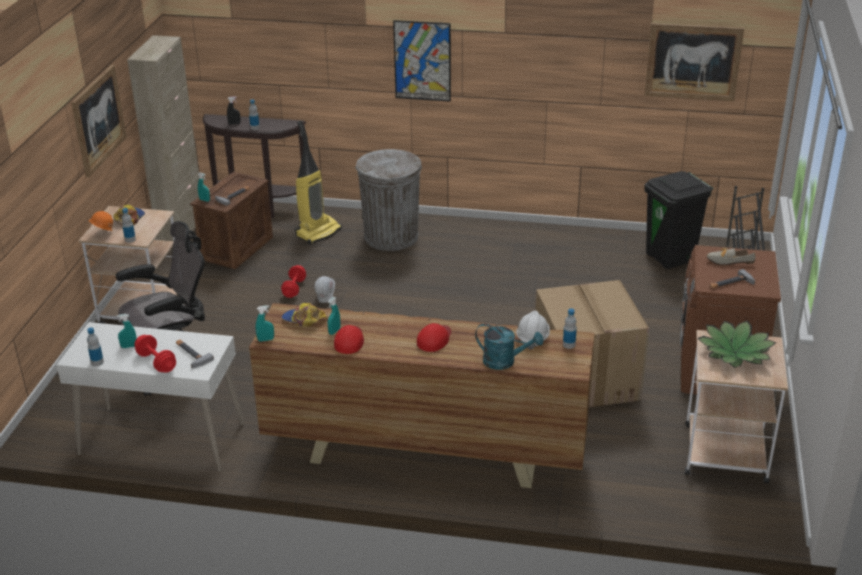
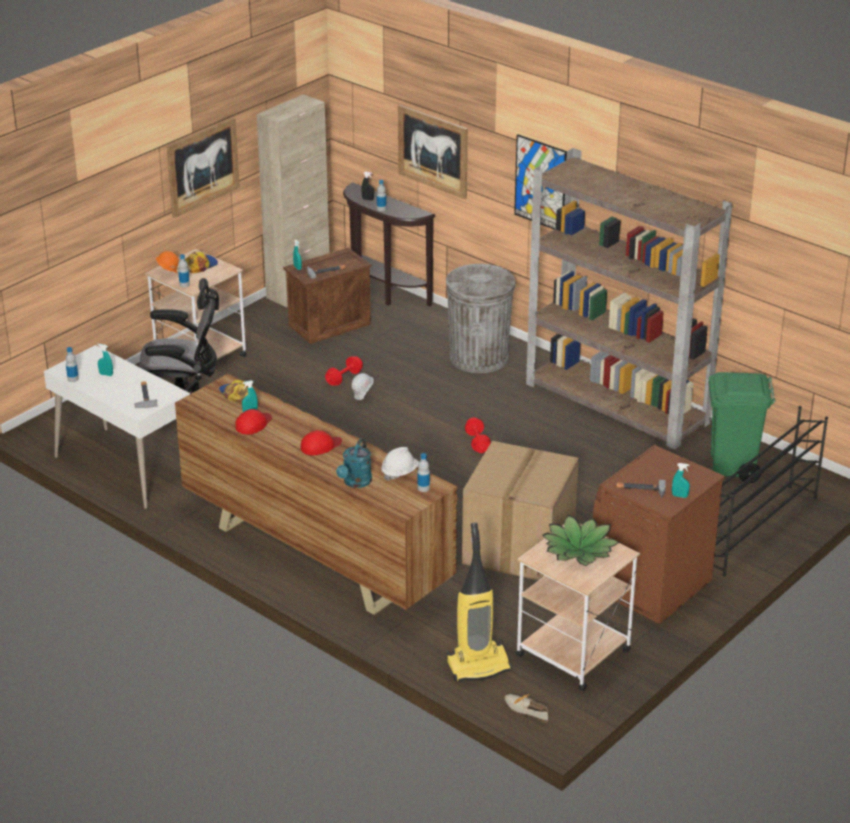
camera: 30 degrees right, 0 degrees up
red dumbbell [135,335,176,373] -> red dumbbell moved to [465,418,491,453]
turquoise spray bottle [256,305,274,342] -> turquoise spray bottle moved to [672,463,690,498]
vacuum cleaner [295,120,342,244] -> vacuum cleaner moved to [447,522,512,682]
turquoise watering can [475,323,543,370] -> turquoise watering can turned 60 degrees clockwise [336,438,372,488]
black trash can [644,171,713,269] -> green trash can [709,372,775,483]
picture [645,23,744,101] -> picture moved to [398,105,468,199]
shoe [707,248,755,265] -> shoe moved to [504,694,549,723]
none -> brown bookcase [526,148,732,450]

